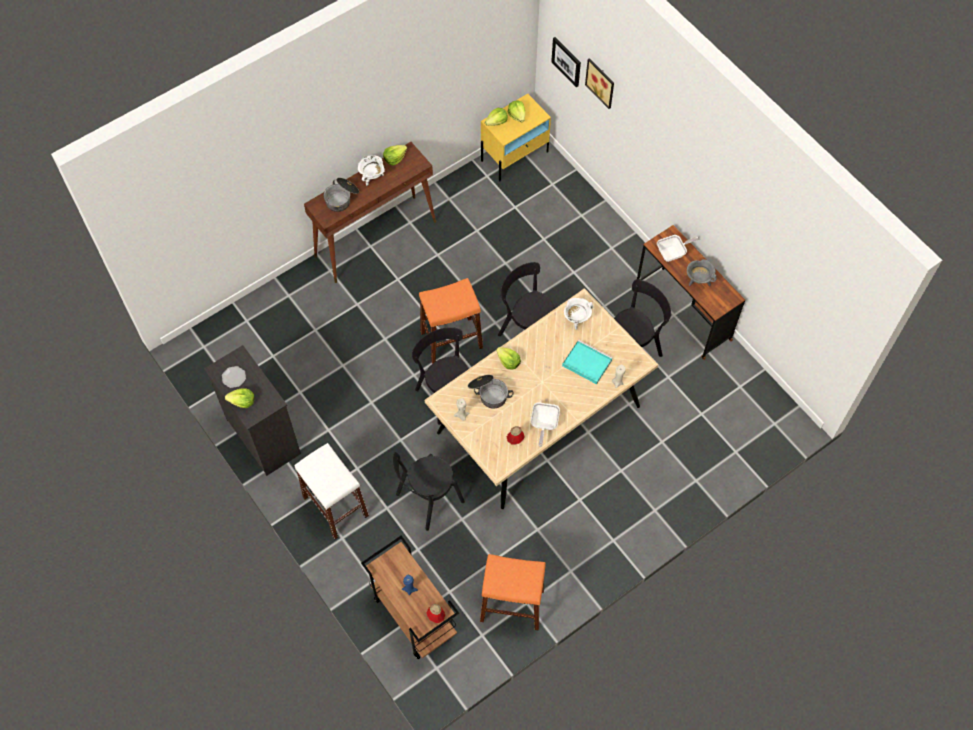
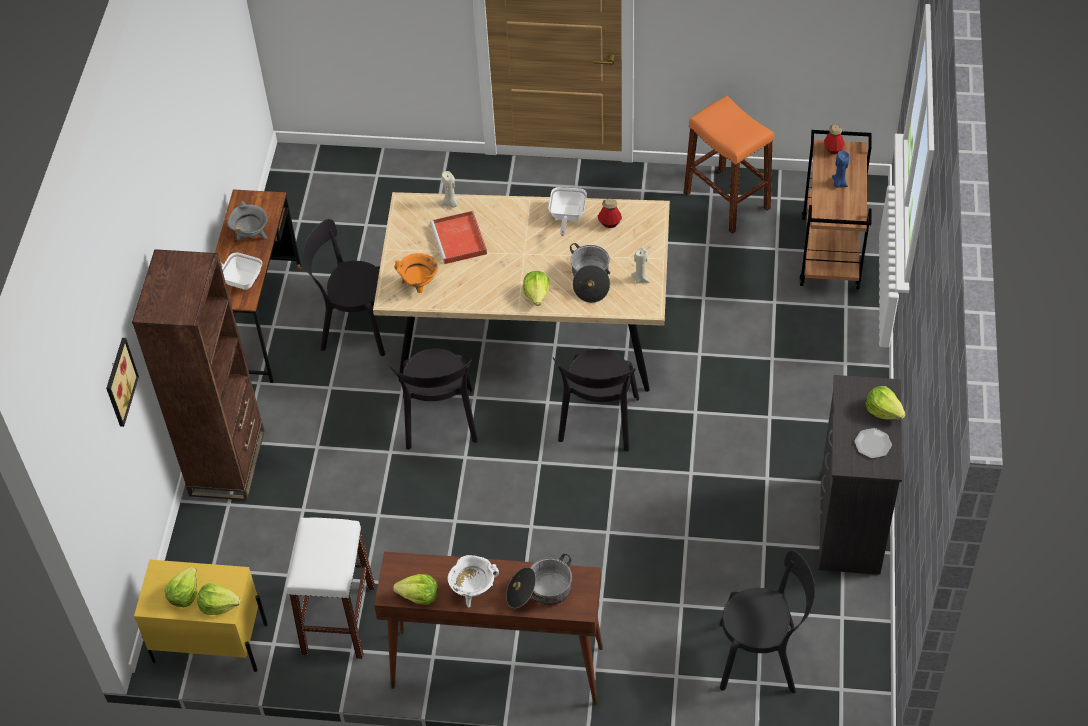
camera: 135 degrees left, 10 degrees down
white stool [295,443,369,539] -> white stool moved to [287,518,375,659]
black chair [392,452,465,531] -> black chair moved to [720,550,815,693]
orange stool [419,278,483,364] -> none
frying pan [531,402,560,447] -> frying pan turned 135 degrees clockwise [548,187,587,236]
picture [551,37,581,87] -> none
turquoise tray [562,340,613,384] -> red tray [430,211,487,264]
white cooking pot [564,298,593,330] -> orange cooking pot [394,253,438,293]
none -> brown bookcase [132,249,265,501]

